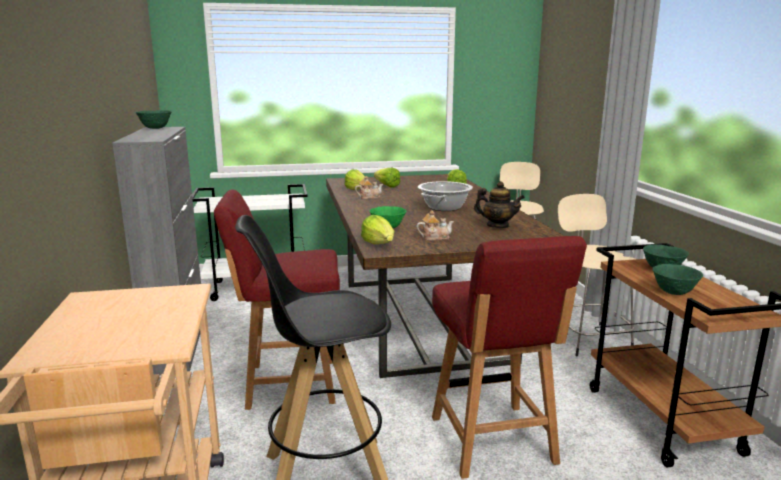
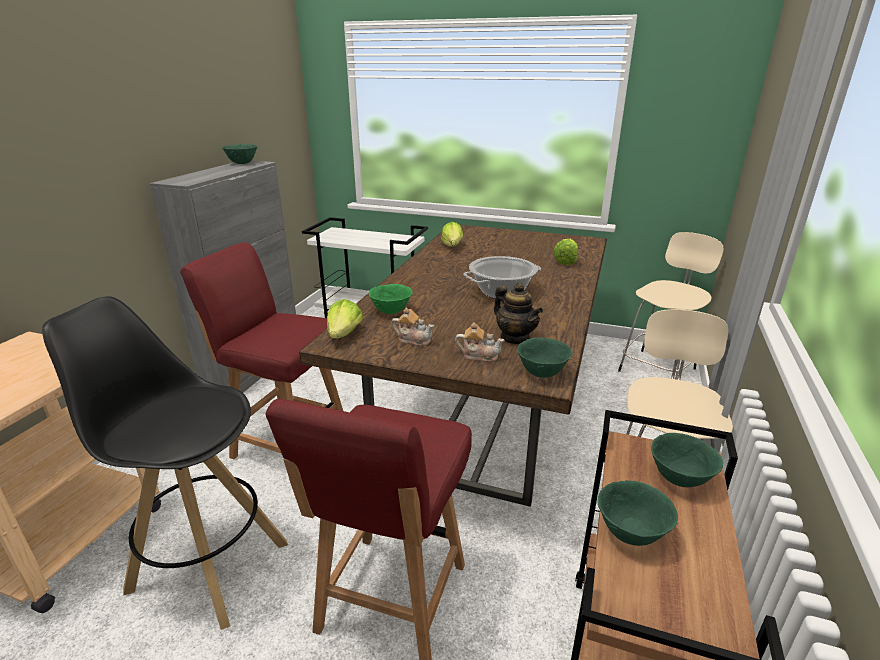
camera: 30 degrees right, 10 degrees up
teapot [355,176,383,199] -> teapot moved to [455,322,504,362]
lettuce [374,168,400,188] -> none
none -> green bowl [517,338,572,378]

